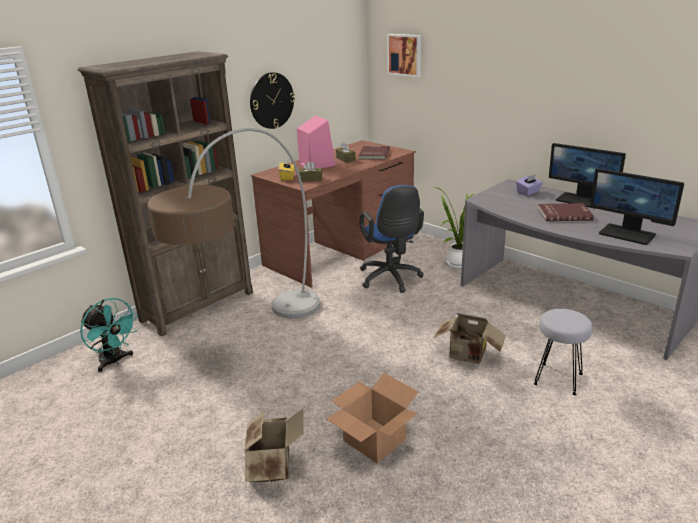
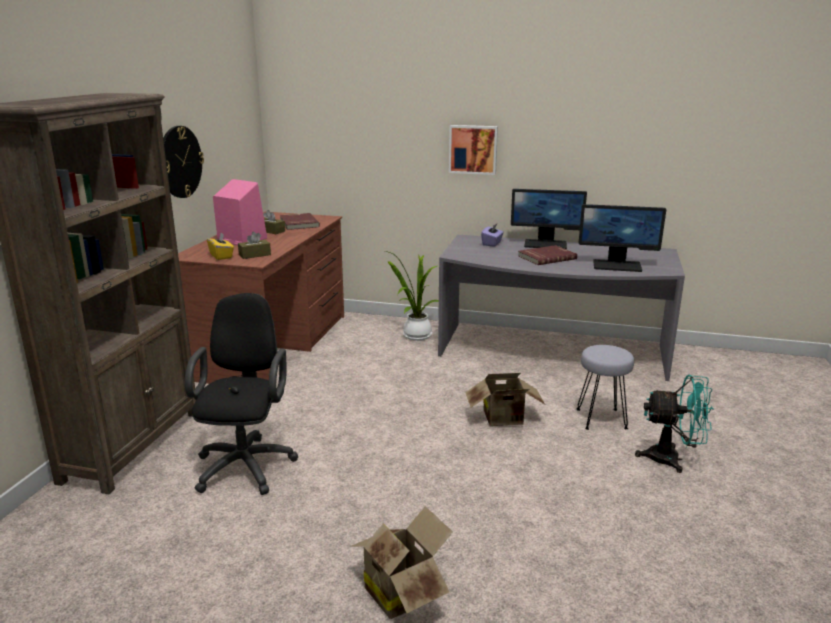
camera: 30 degrees left, 5 degrees down
turquoise fan [80,298,138,372] -> turquoise fan moved to [635,375,713,473]
floor lamp [147,128,320,319] -> black office chair [185,293,298,495]
cardboard box [326,373,419,463] -> none
blue office chair [359,185,424,293] -> none
picture [387,34,421,77] -> picture moved to [449,125,498,175]

